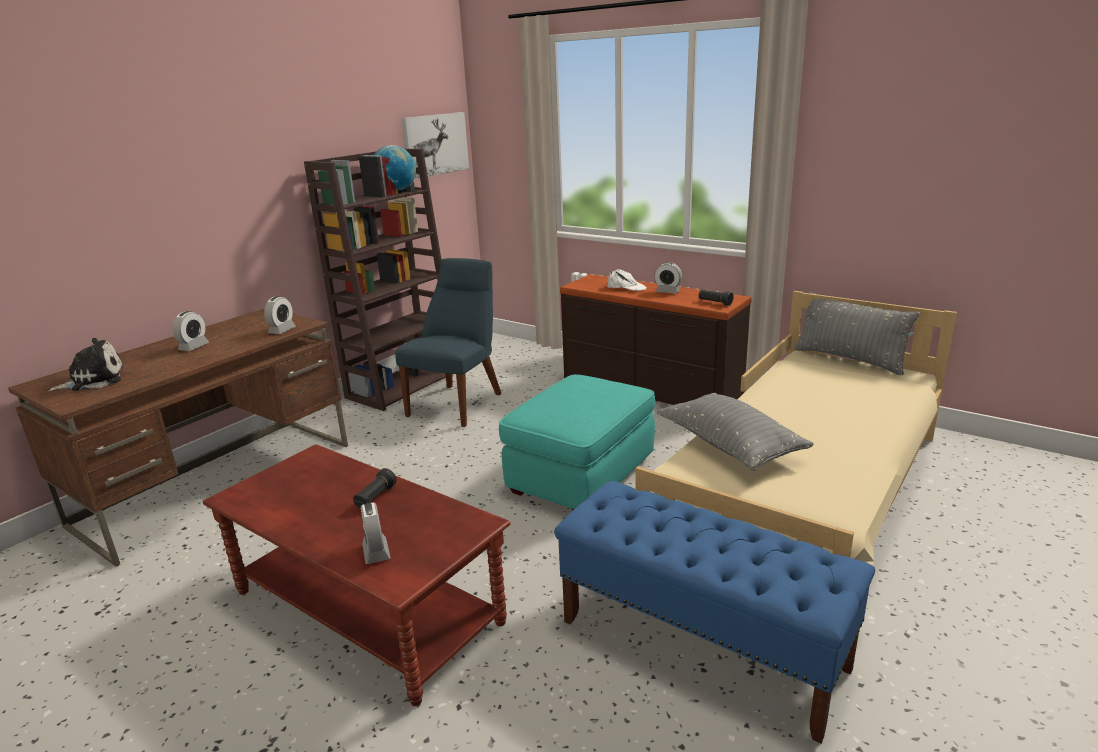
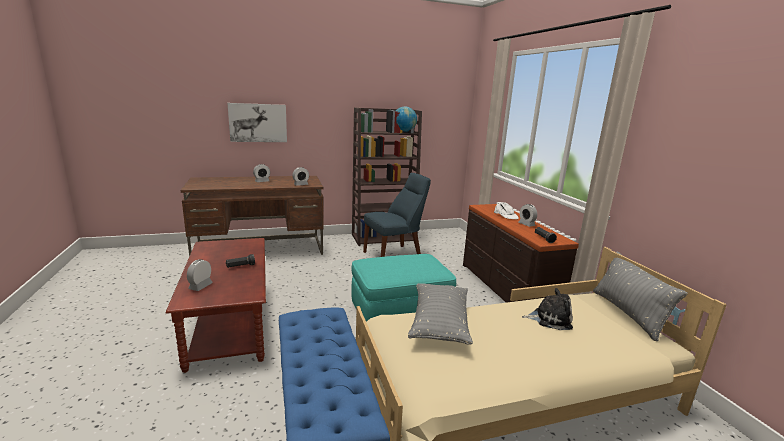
camera: 35 degrees right, 5 degrees down
plush toy [48,338,123,391] -> plush toy moved to [522,288,573,330]
picture [401,112,469,179] -> picture moved to [227,103,287,142]

